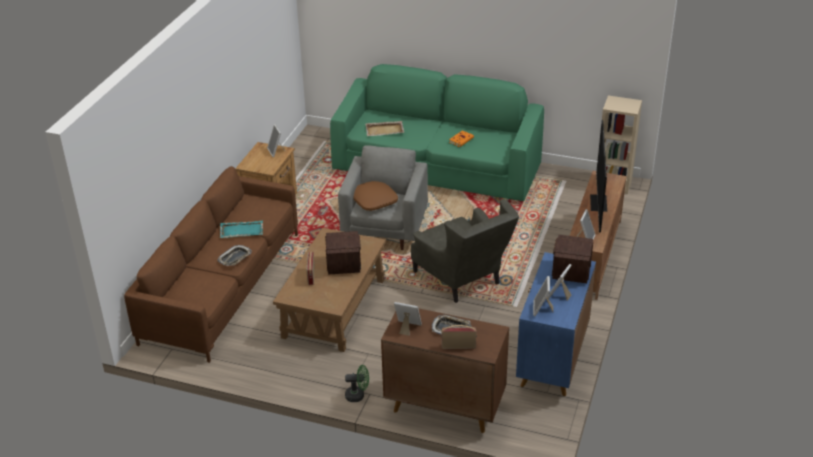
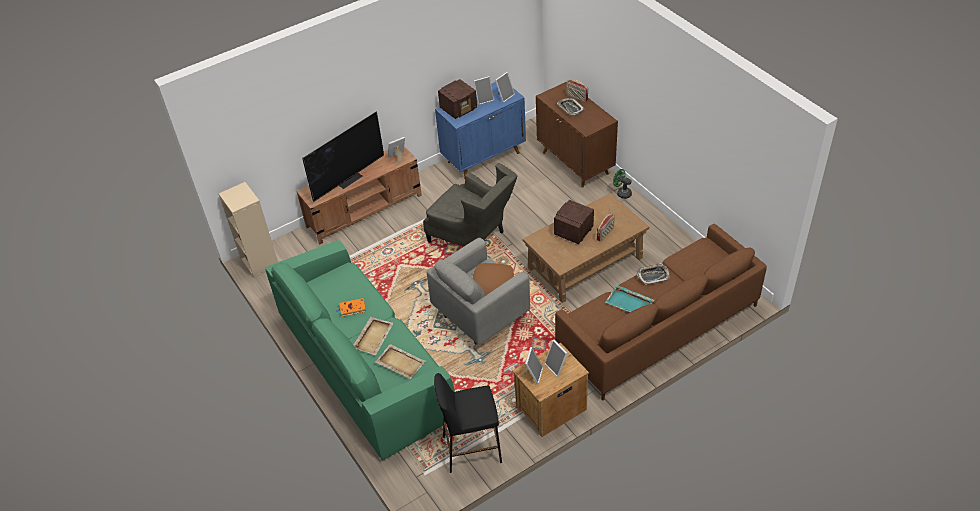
camera: 140 degrees left, 10 degrees up
picture frame [394,302,422,336] -> picture frame moved to [544,339,567,377]
grey armchair [411,199,519,303] -> grey armchair turned 120 degrees clockwise [423,163,517,247]
none -> beige tray [354,317,393,355]
none -> black stool [434,373,502,473]

